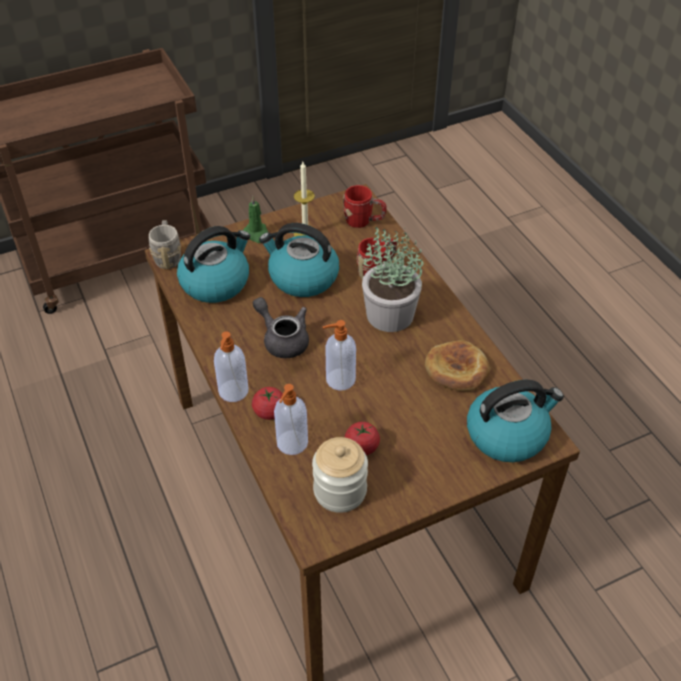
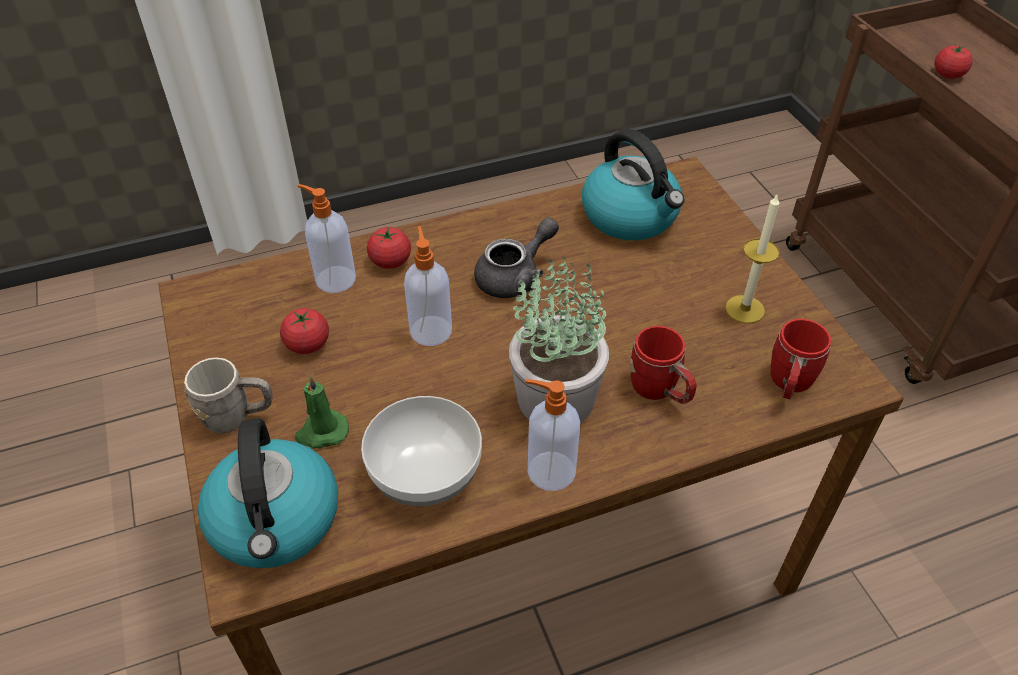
camera: 95 degrees right, 0 degrees up
grey mug [149,220,181,269] -> grey mug moved to [184,357,273,434]
soap dispenser [214,331,248,402] -> soap dispenser moved to [525,379,580,491]
green candle [243,196,268,243] -> green candle moved to [295,375,349,448]
kettle [259,223,339,297] -> none
jar [312,437,368,513] -> none
bread [425,340,490,391] -> bowl [361,396,482,506]
none -> tomato [935,44,973,79]

